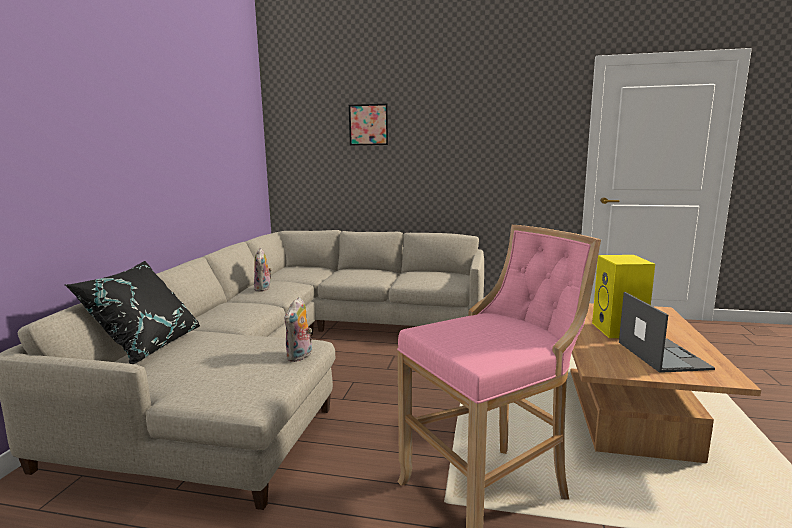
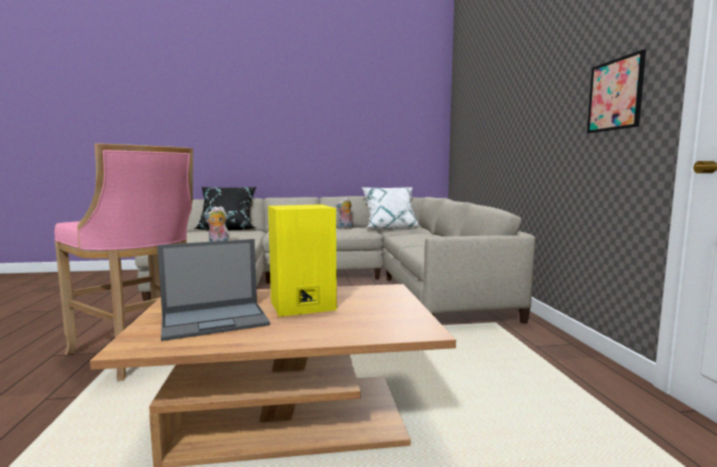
camera: 70 degrees right, 5 degrees down
picture [349,104,388,145] -> picture moved to [587,50,646,133]
none -> white pillow [362,187,421,229]

